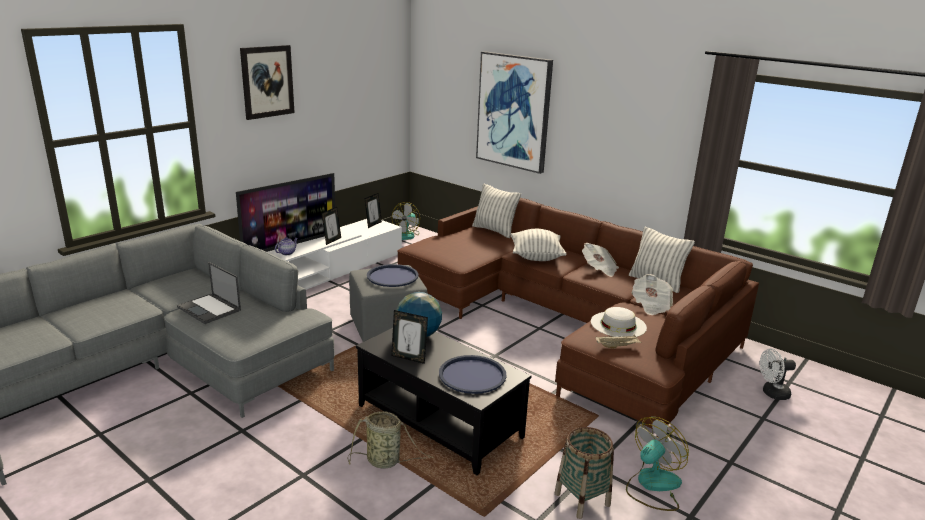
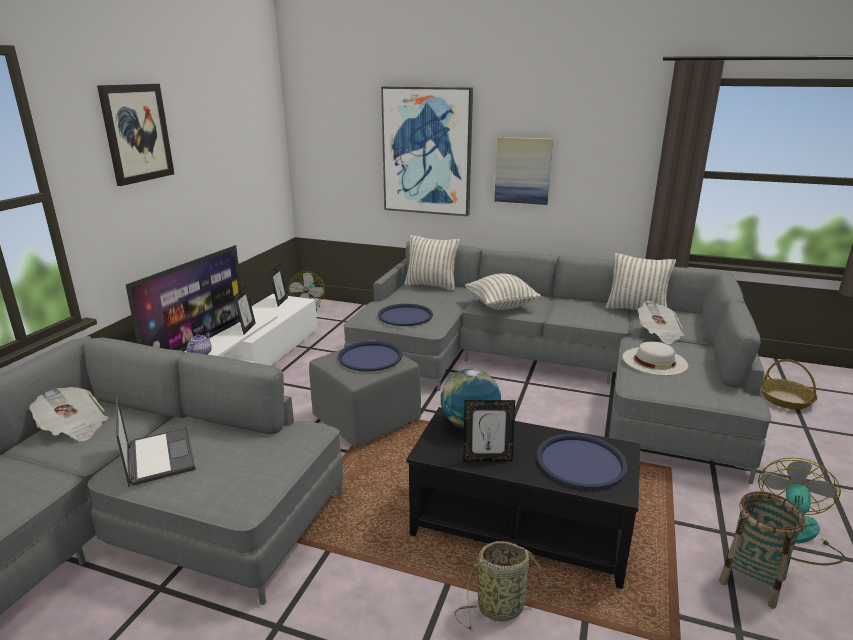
camera: 20 degrees left, 0 degrees up
laptop [177,262,241,324] -> laptop turned 135 degrees counterclockwise [116,397,196,487]
brown sofa [397,198,759,438] -> grey sofa [344,241,771,484]
newspaper [582,243,619,277] -> newspaper moved to [29,387,108,441]
beige tray [595,335,642,349] -> none
white fan [760,349,796,400] -> basket [761,359,818,410]
none -> blue tray [378,304,433,326]
none -> picture [494,137,553,205]

